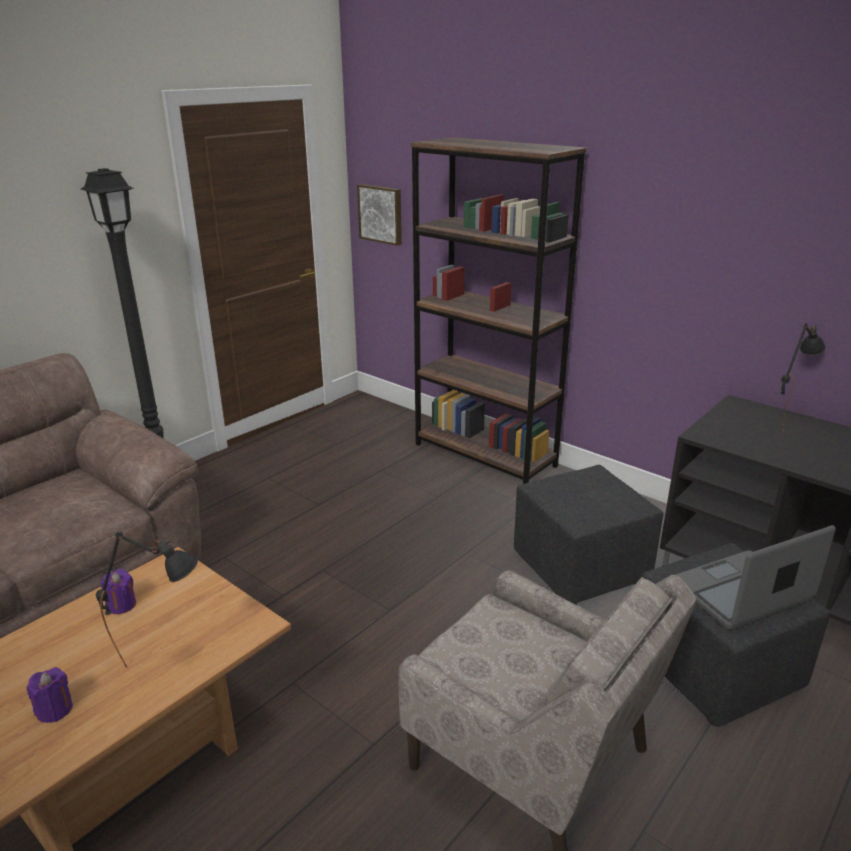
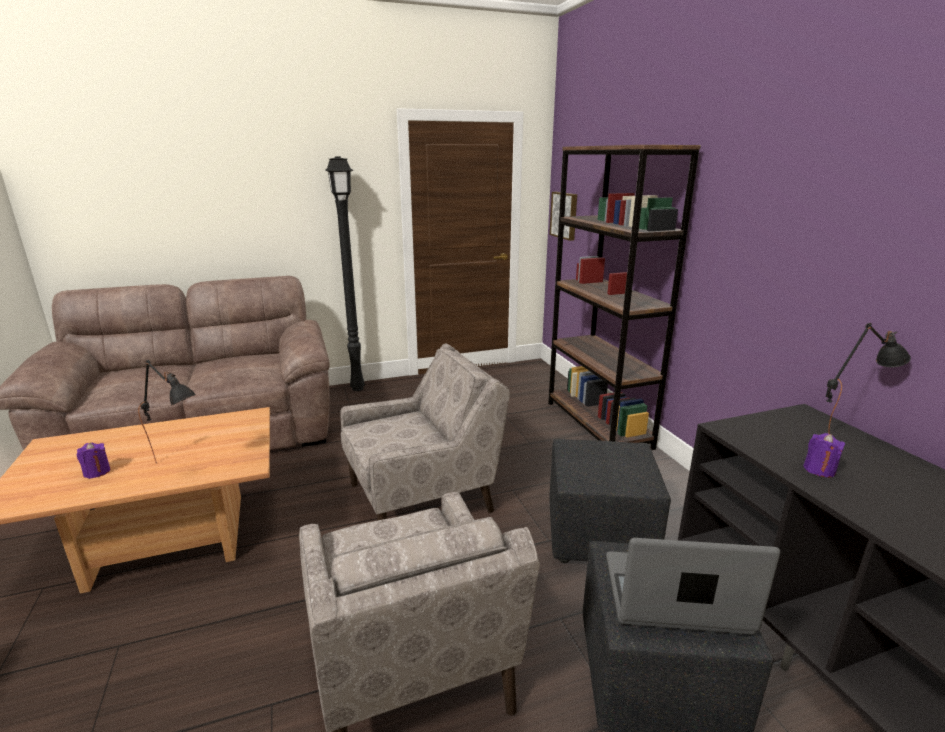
camera: 30 degrees right, 5 degrees down
purple candle [101,569,136,614] -> purple candle moved to [803,433,845,478]
none -> beige armchair [340,344,510,520]

